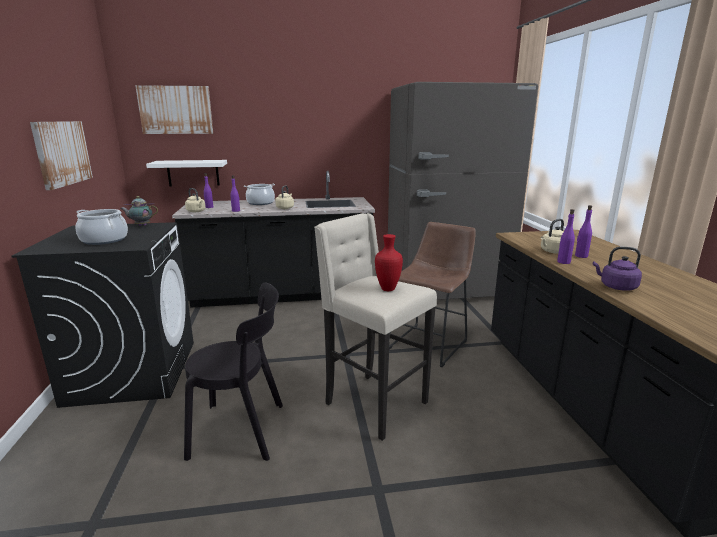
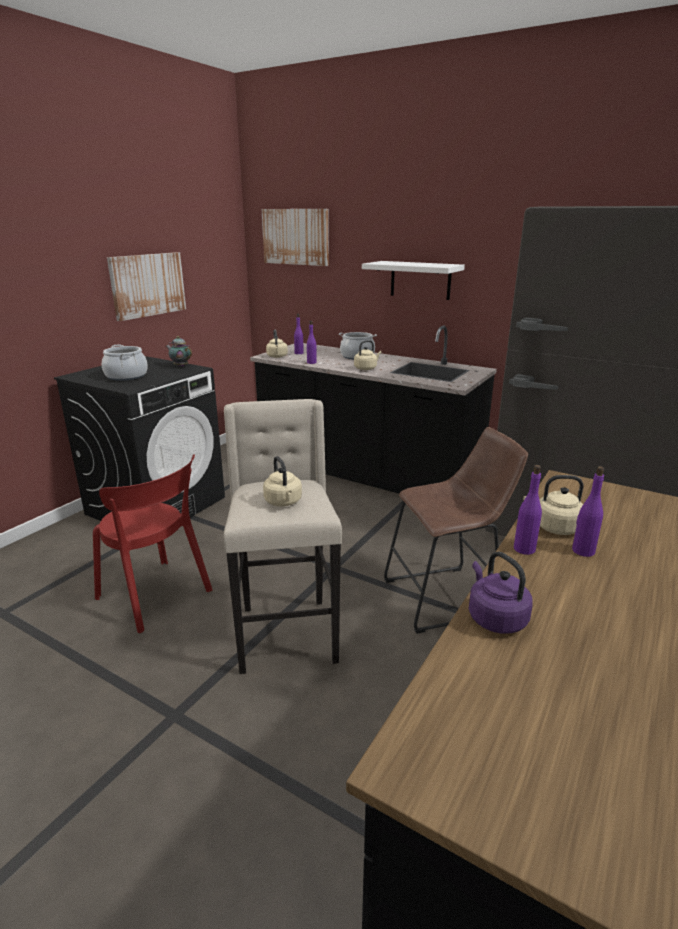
camera: 40 degrees right, 5 degrees up
white shelf [146,160,227,187] -> white shelf moved to [362,261,465,300]
black chair [184,283,283,461] -> red chair [93,454,212,633]
red vase [375,234,403,291] -> beige kettle [263,456,302,506]

